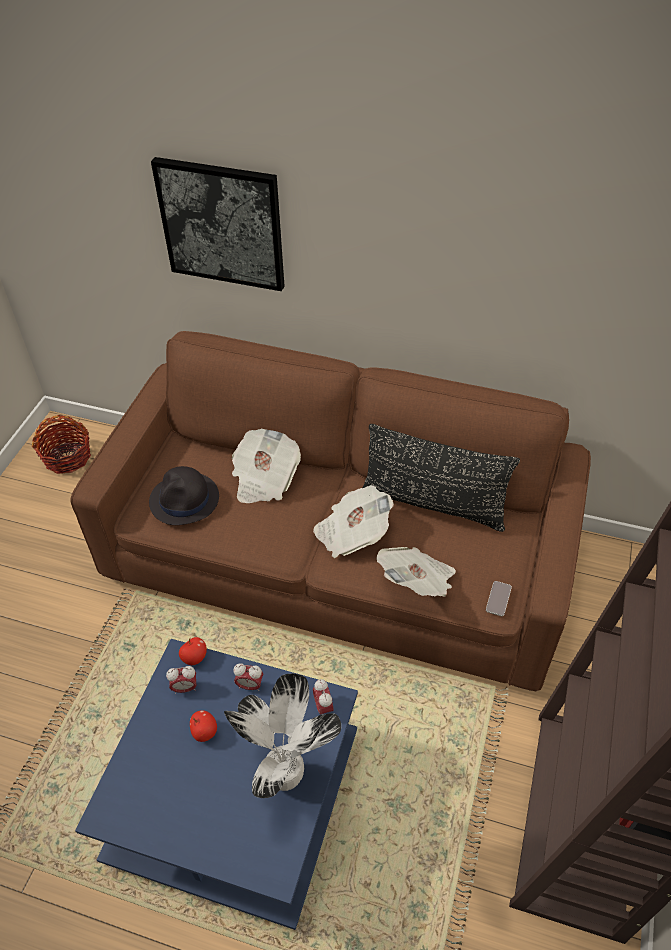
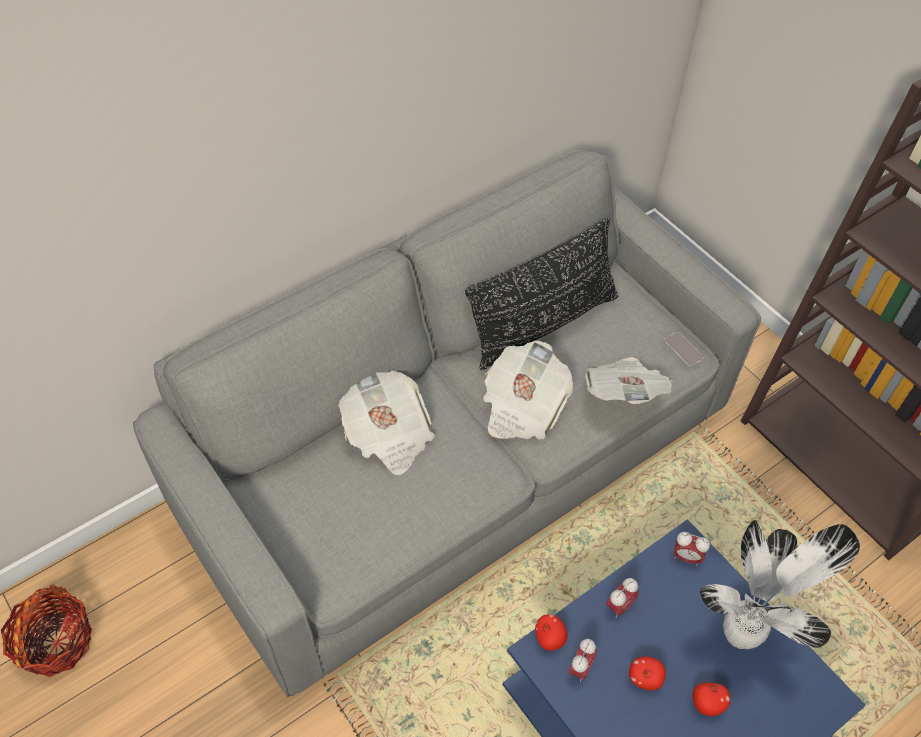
camera: 55 degrees left, 5 degrees up
brown sofa [70,331,591,692] -> grey sofa [133,150,761,697]
black hat [149,466,219,525] -> none
picture [151,157,285,291] -> none
none -> apple [693,683,730,716]

